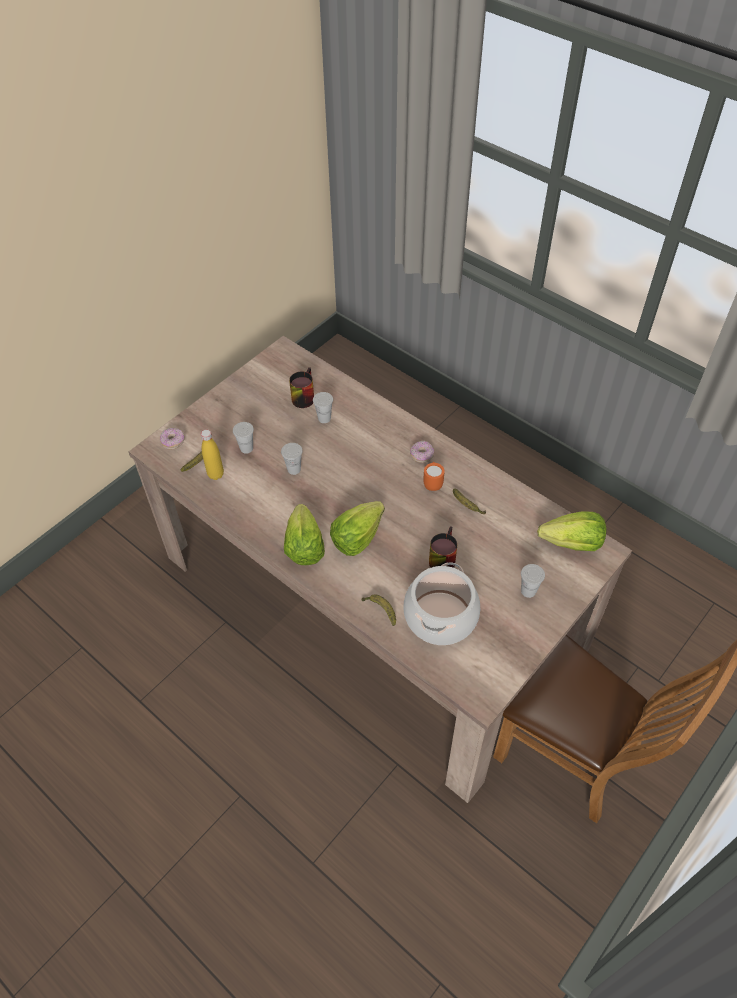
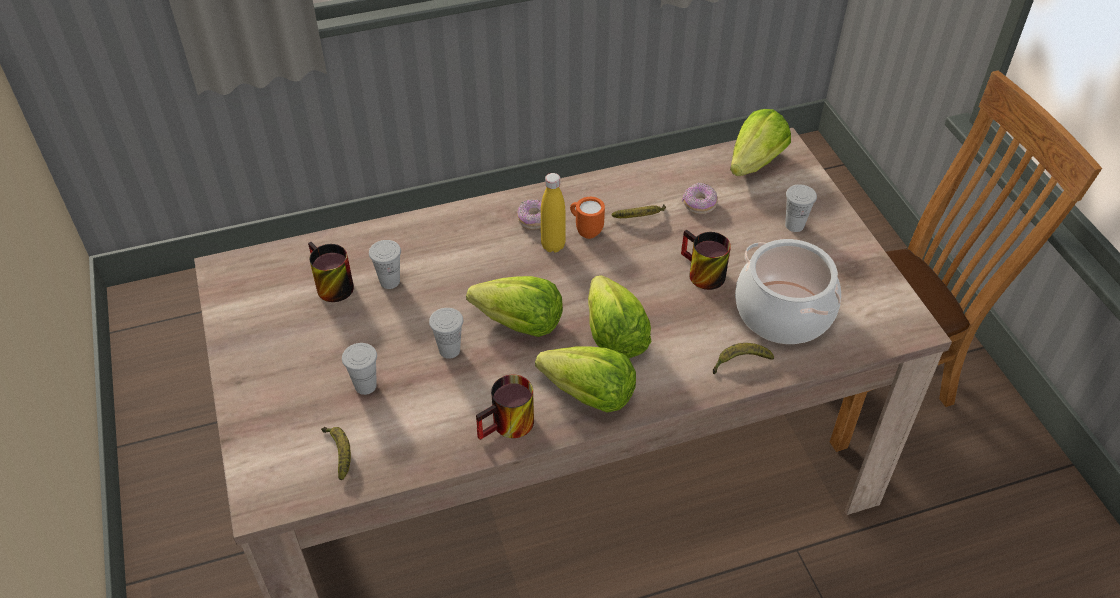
camera: 60 degrees left, 5 degrees down
donut [160,428,185,450] -> donut moved to [682,183,718,214]
yellow bottle [201,429,224,480] -> yellow bottle moved to [541,173,566,253]
none -> lettuce [466,276,563,337]
none -> mug [476,375,534,440]

